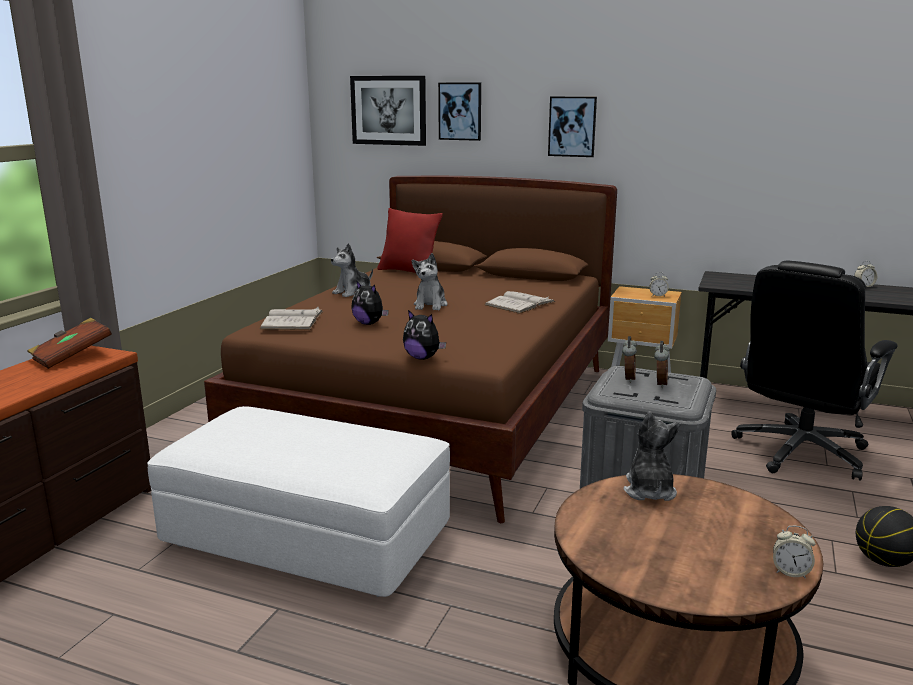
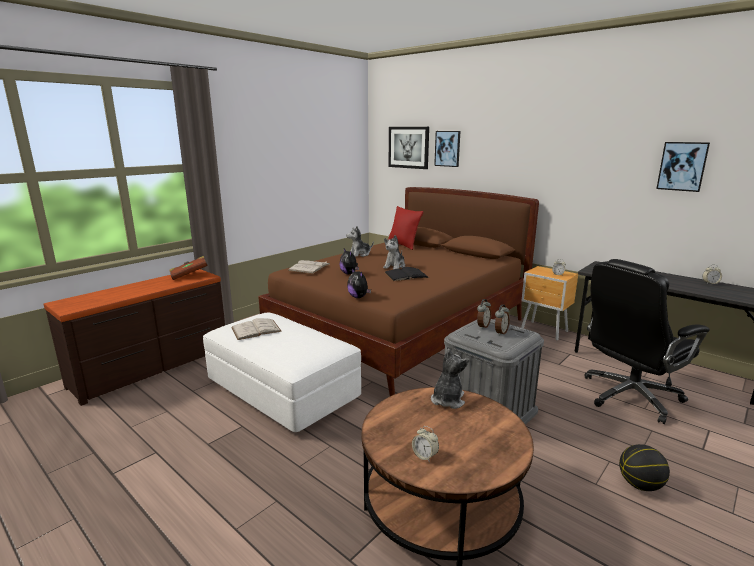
camera: 20 degrees right, 0 degrees up
white book [484,291,555,314] -> white book moved to [231,318,282,340]
picture [548,96,597,157] -> picture moved to [656,142,710,192]
alarm clock [773,526,815,579] -> alarm clock moved to [412,426,439,462]
none -> black book [384,267,429,281]

